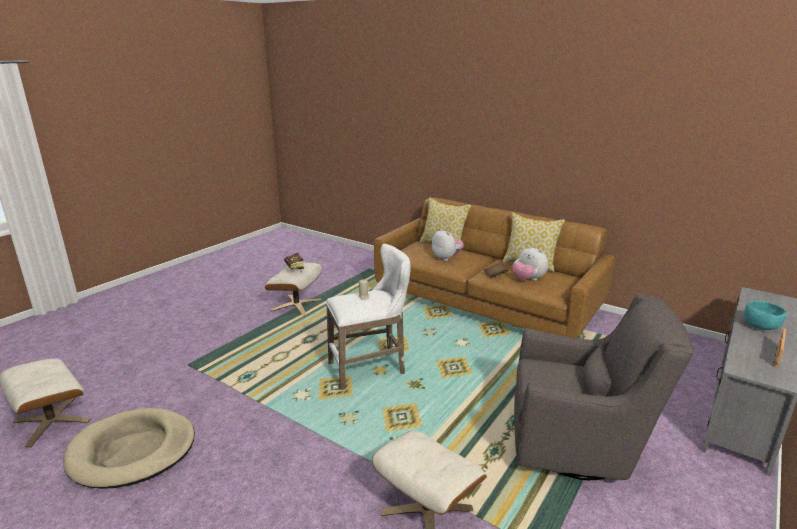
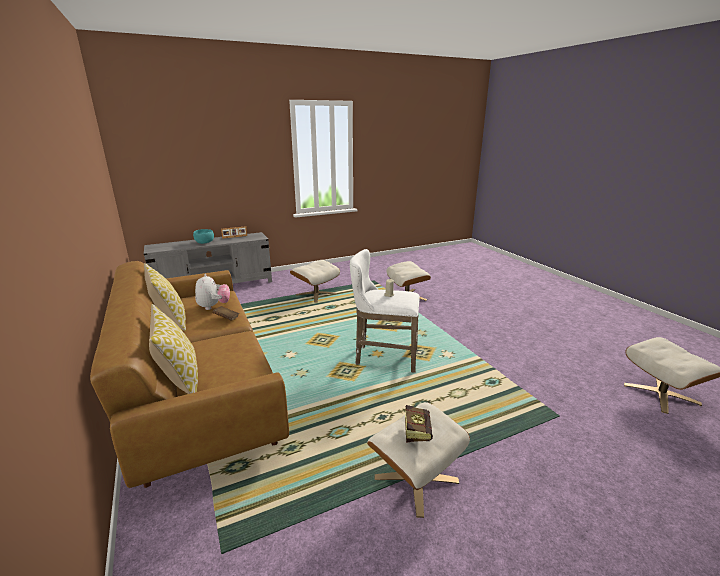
camera: 150 degrees left, 0 degrees up
beige dog bed [63,408,195,489] -> none
plush toy [432,228,464,261] -> none
grey armchair [514,294,694,480] -> beige ottoman [290,260,340,303]

